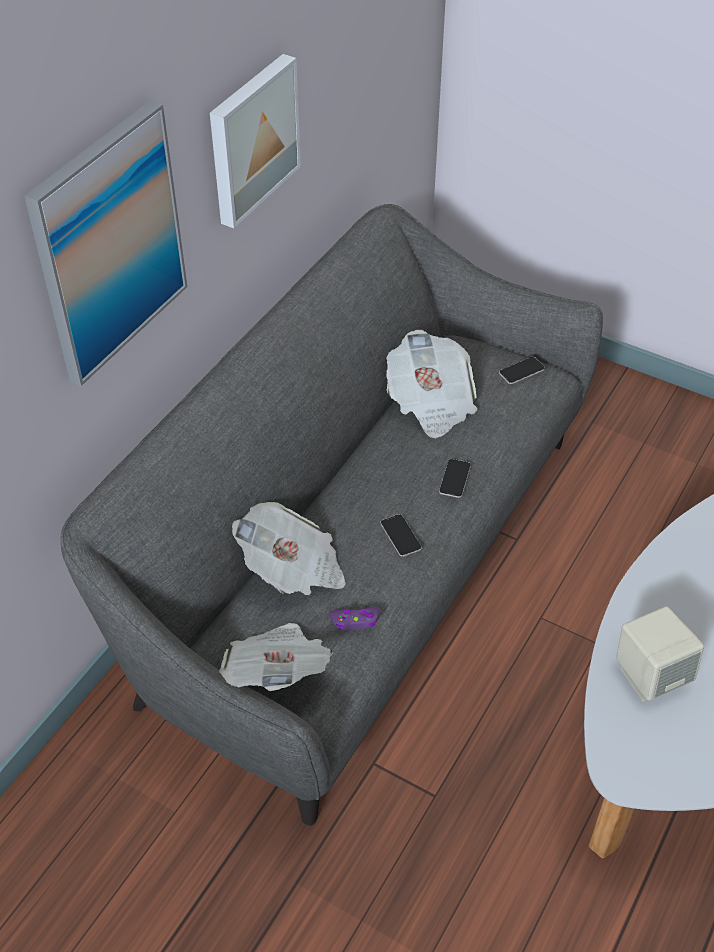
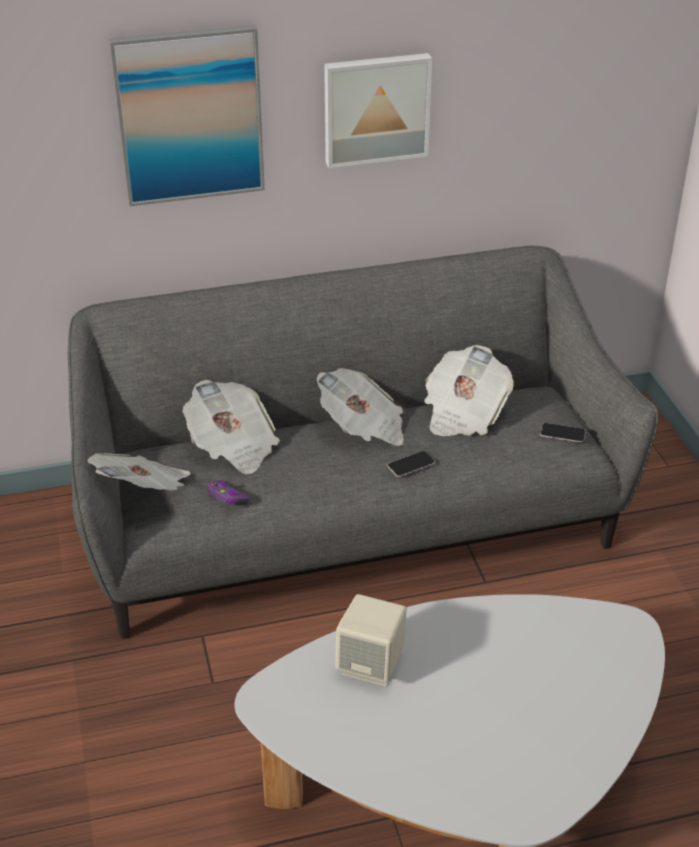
camera: 45 degrees right, 10 degrees down
phone [380,514,422,557] -> none
none -> newspaper [317,368,403,446]

